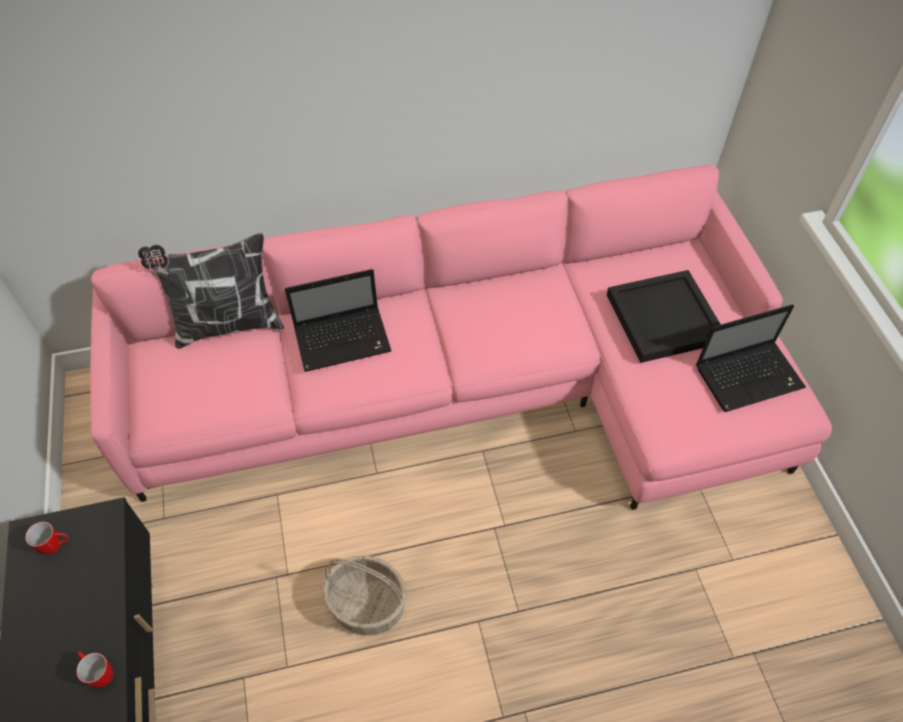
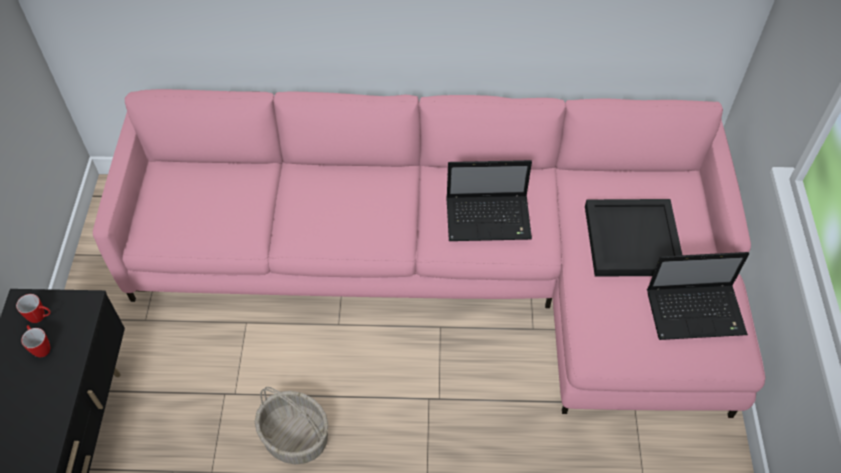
camera: 15 degrees right, 0 degrees up
mug [76,652,113,687] -> mug moved to [21,325,50,357]
pillow [138,233,284,349] -> none
laptop [285,269,391,372] -> laptop moved to [446,160,532,241]

